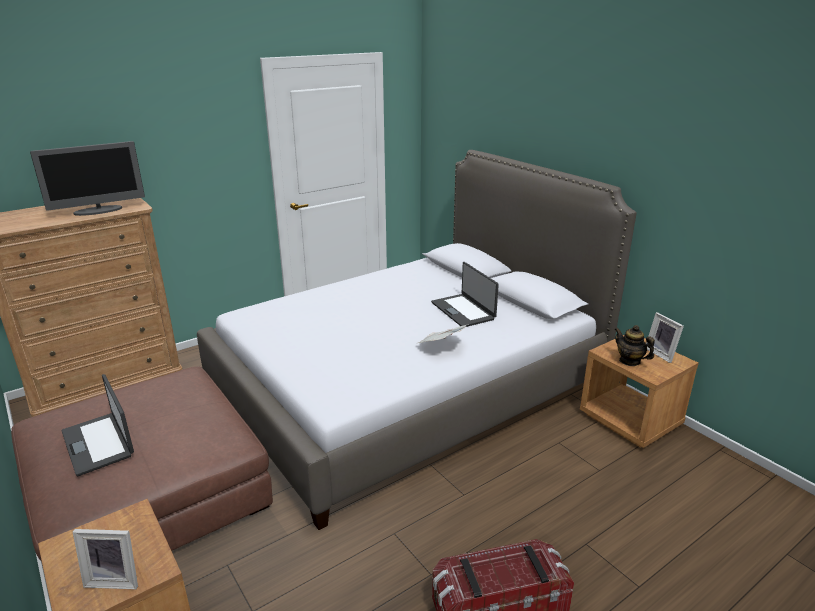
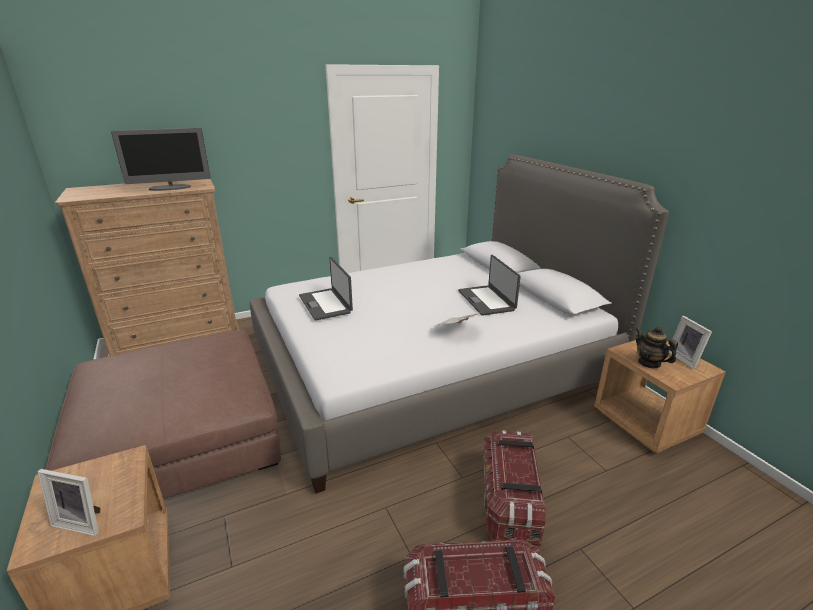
camera: 10 degrees right, 0 degrees up
laptop [62,374,134,476] -> laptop moved to [299,257,353,321]
none -> storage box [484,430,546,546]

